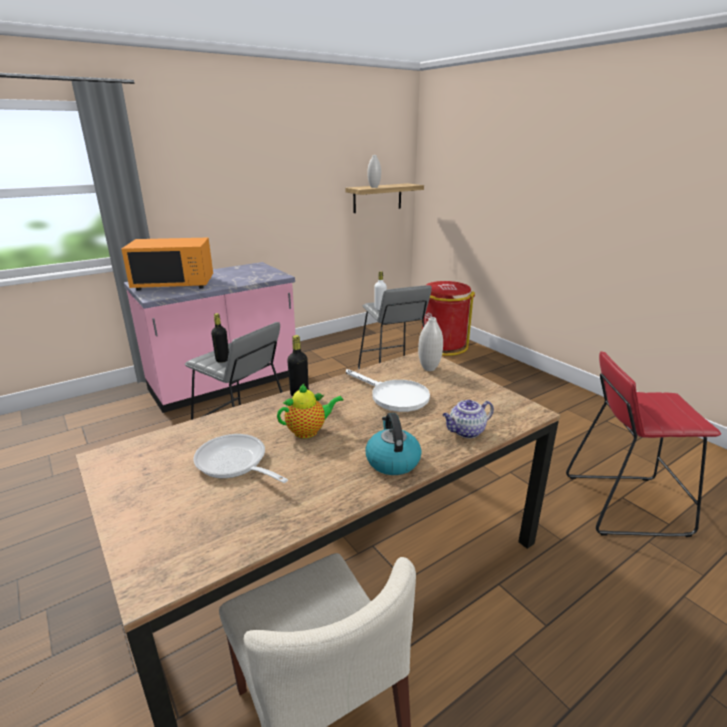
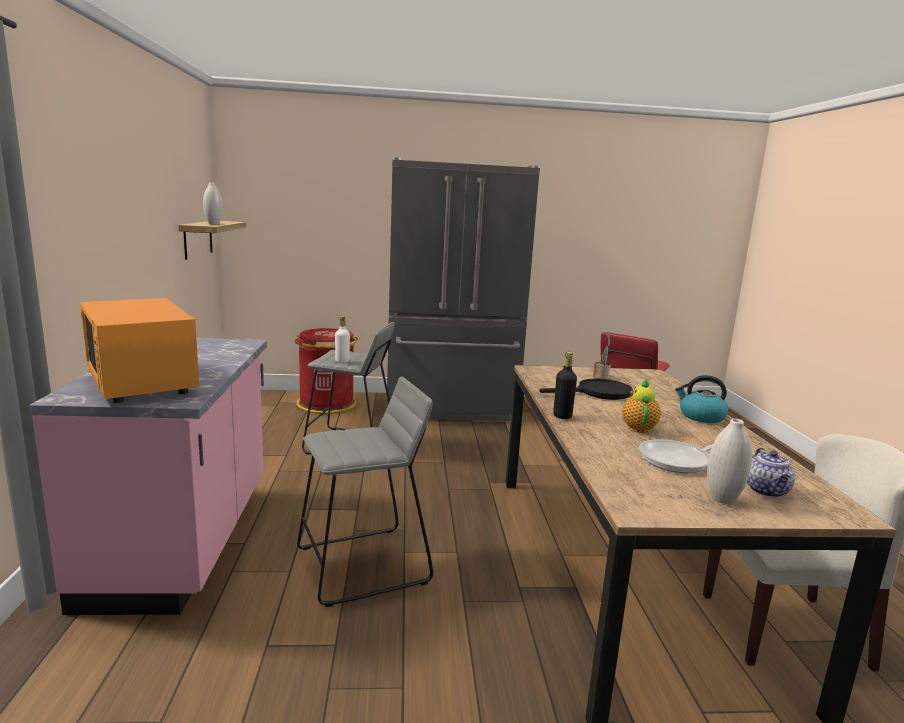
camera: 60 degrees left, 10 degrees down
orange microwave [121,237,213,291] -> orange microwave turned 120 degrees clockwise [80,298,199,403]
black bottle [211,313,229,363] -> none
white frying pan [346,369,430,412] -> black frying pan [539,379,633,400]
white vase [418,317,443,371] -> white vase moved to [707,419,752,504]
teapot [443,400,494,438] -> teapot moved to [747,448,795,497]
none -> grey fridge [387,158,540,421]
none -> potted plant [593,332,611,379]

